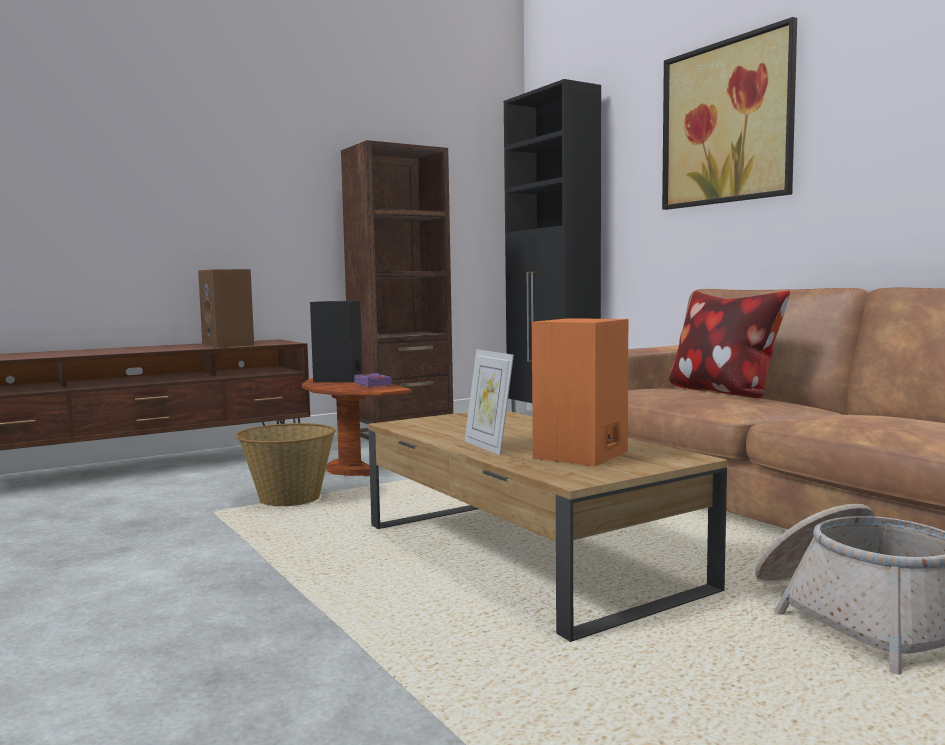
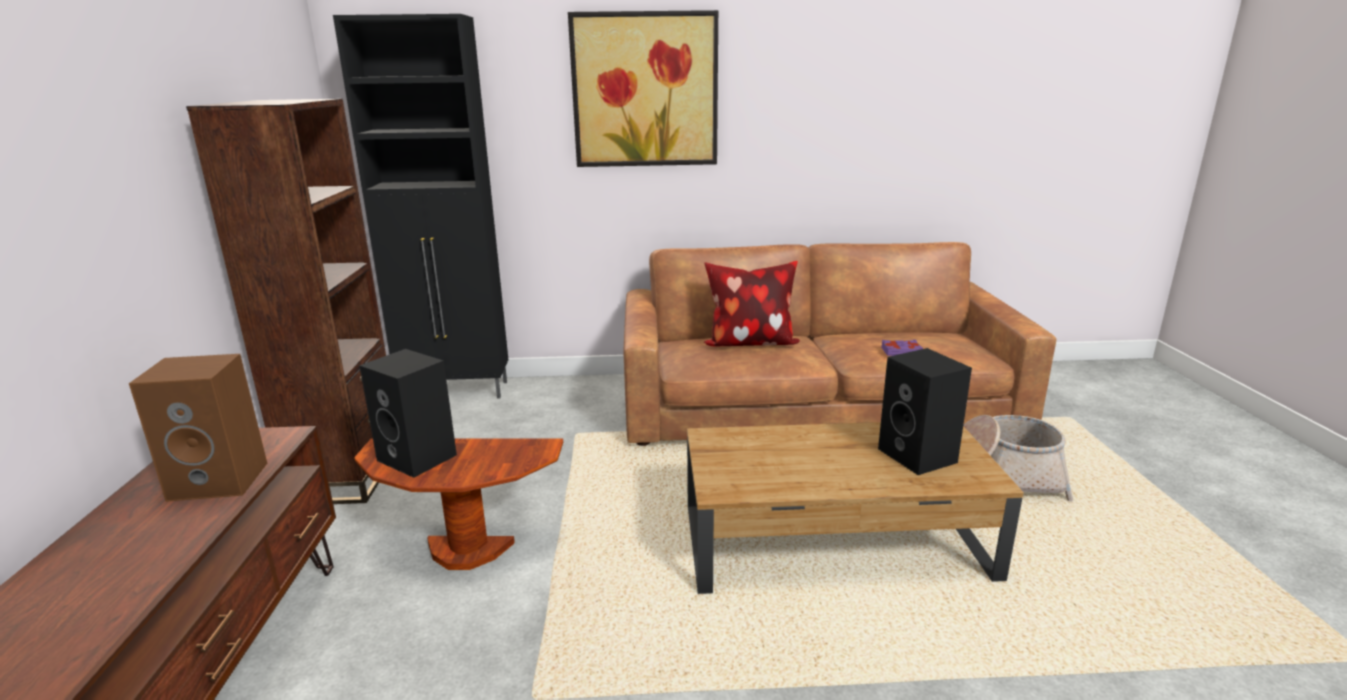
camera: 60 degrees left, 15 degrees up
basket [235,423,335,506] -> none
purple book [354,373,392,387] -> purple book moved to [881,340,923,356]
picture frame [465,349,514,455] -> none
orange speaker [532,318,628,466] -> black speaker [878,348,972,475]

